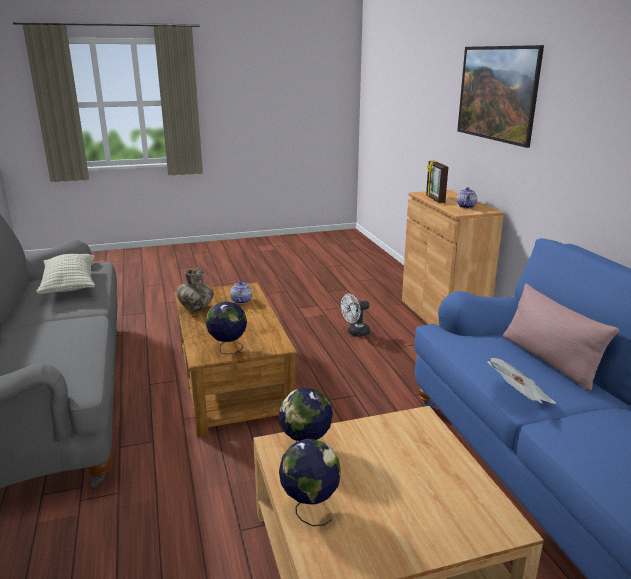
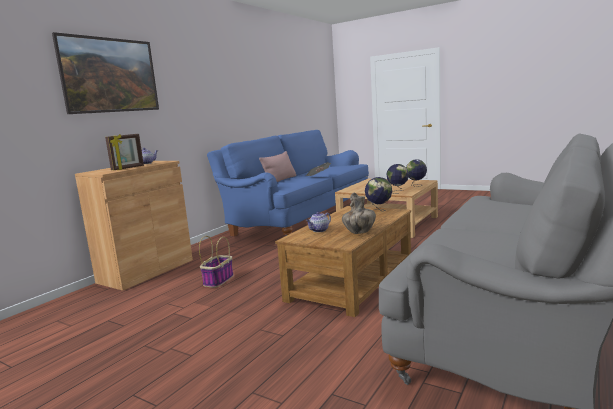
camera: 130 degrees left, 10 degrees down
pillow [36,254,95,294] -> none
white fan [341,294,370,337] -> basket [199,236,234,288]

